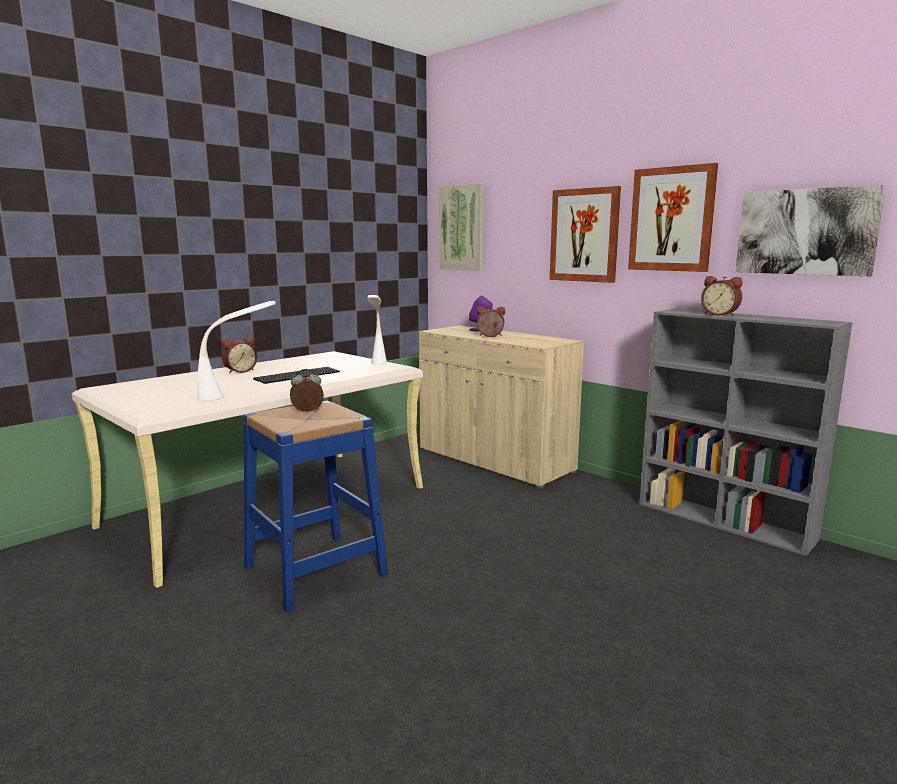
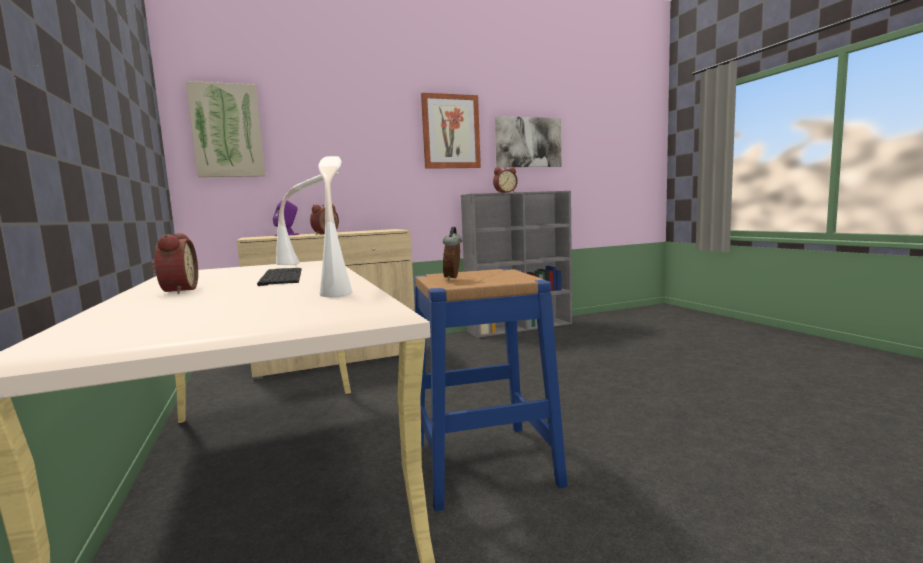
camera: 65 degrees left, 5 degrees down
picture [550,186,621,283] -> none

